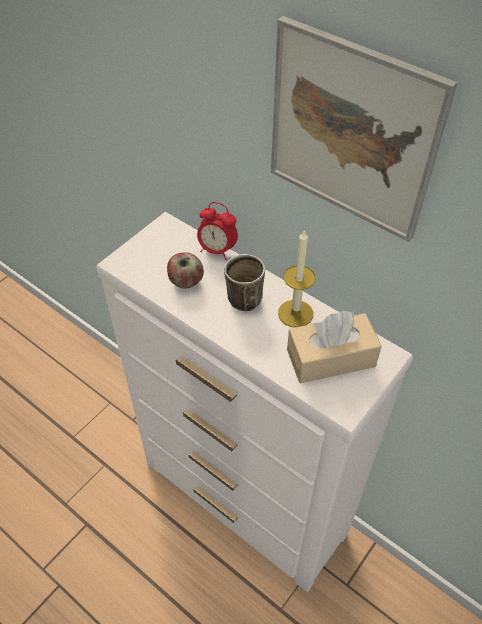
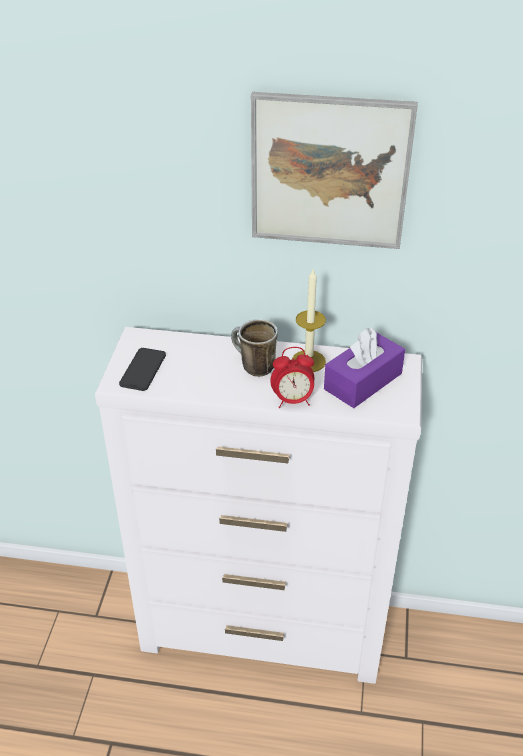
camera: 30 degrees left, 10 degrees down
apple [167,252,204,289] -> none
alarm clock [197,202,238,260] -> alarm clock moved to [270,347,314,408]
beige tissue box [287,311,382,384] -> purple tissue box [324,328,405,408]
none -> phone [119,348,166,391]

